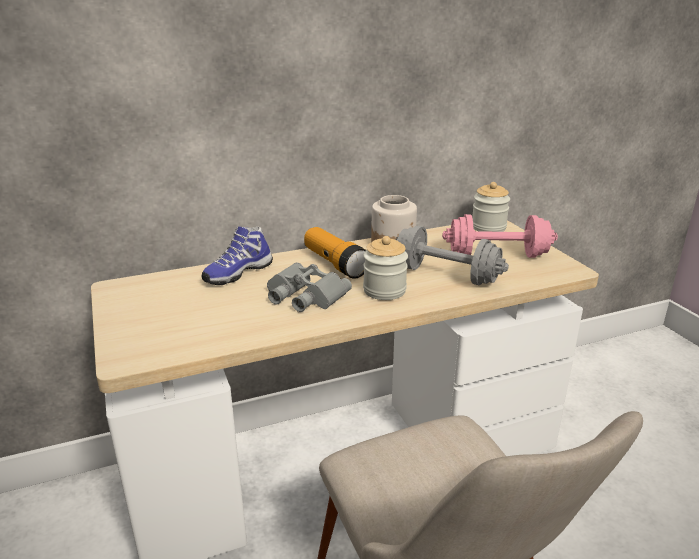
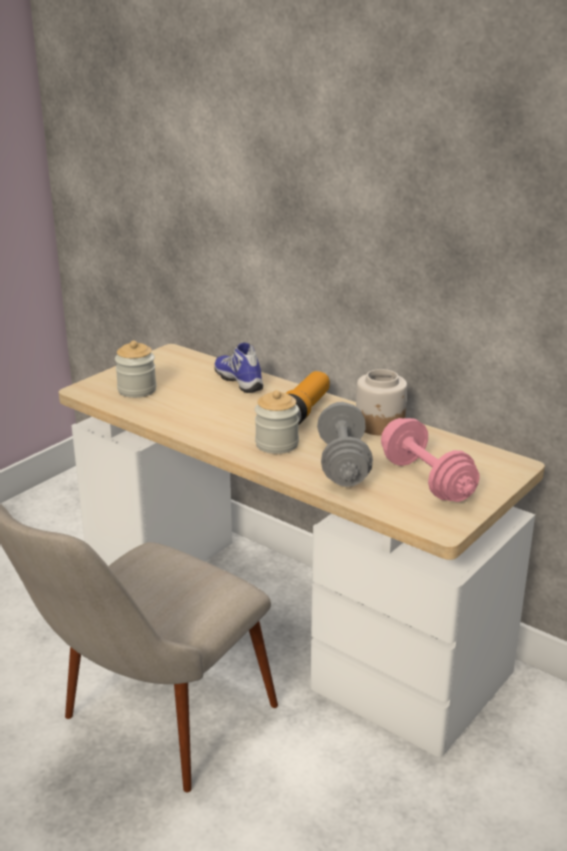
camera: 60 degrees right, 0 degrees up
shoe [202,226,273,285] -> shoe turned 45 degrees clockwise [215,343,263,393]
grey binoculars [267,262,352,312] -> none
jar [472,182,510,232] -> jar moved to [115,341,157,398]

